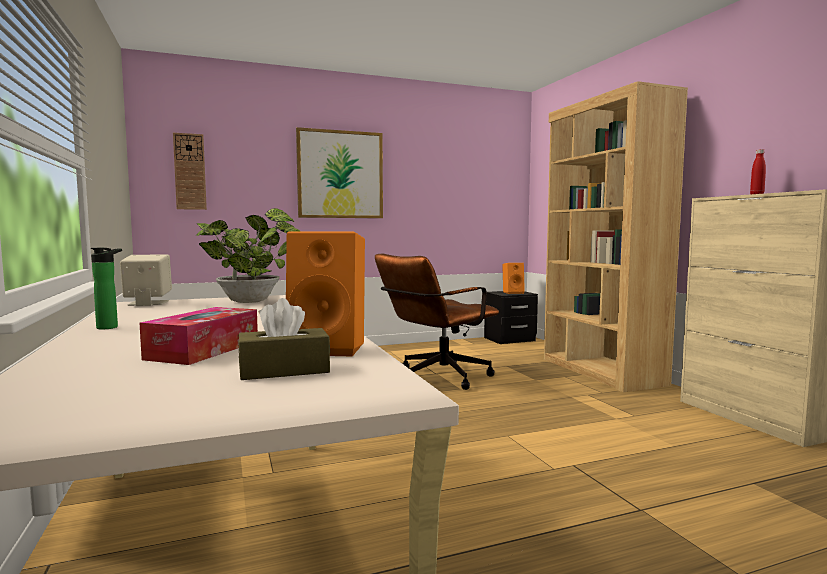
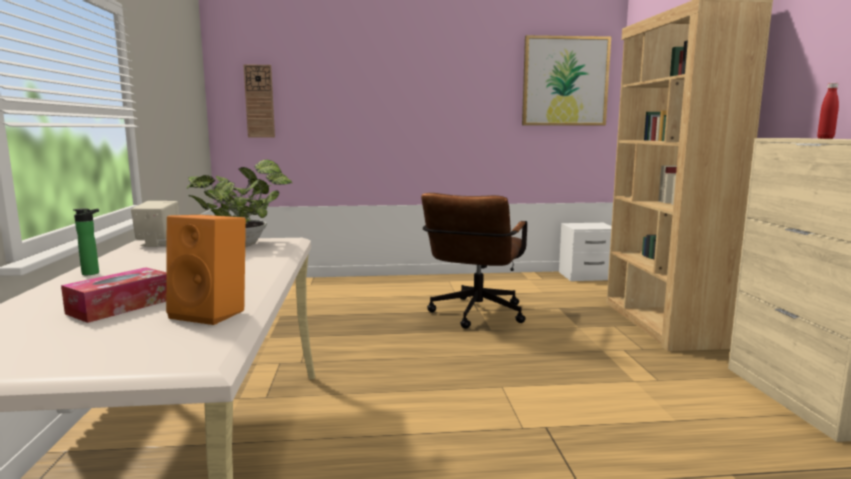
camera: 15 degrees right, 5 degrees up
brown tissue box [238,298,330,380] -> none
picture [296,127,383,218] -> picture moved to [522,35,611,125]
brown office chair [375,254,499,390] -> brown office chair turned 45 degrees counterclockwise [421,193,527,329]
black nightstand [484,291,538,344] -> white nightstand [559,223,612,281]
orange speaker [502,263,525,294] -> none

